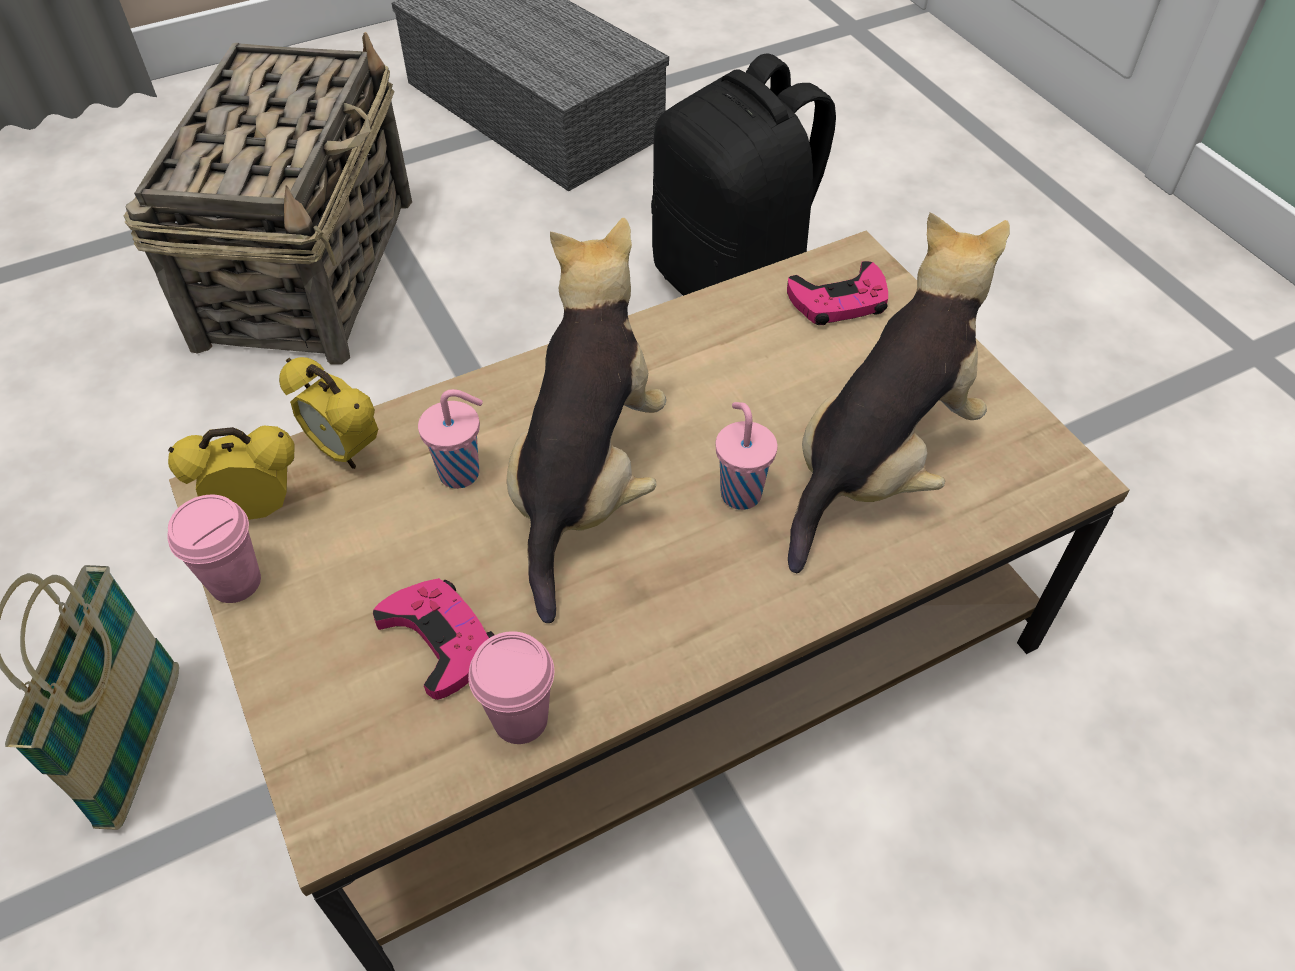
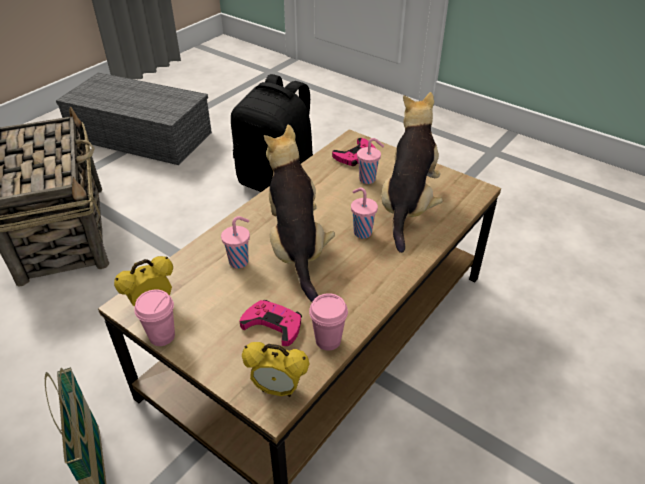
camera: 25 degrees left, 10 degrees down
alarm clock [279,357,378,469] -> alarm clock moved to [242,342,309,397]
none -> pink cup [357,138,384,184]

